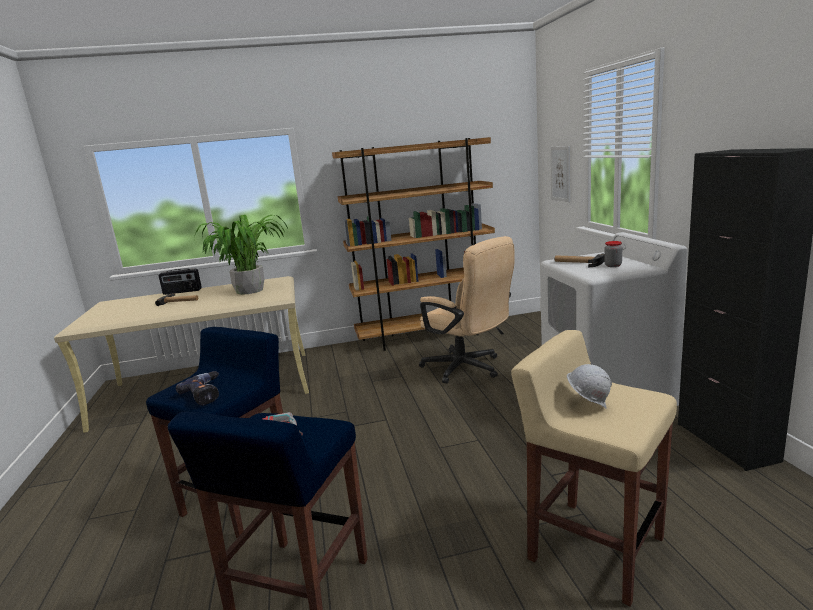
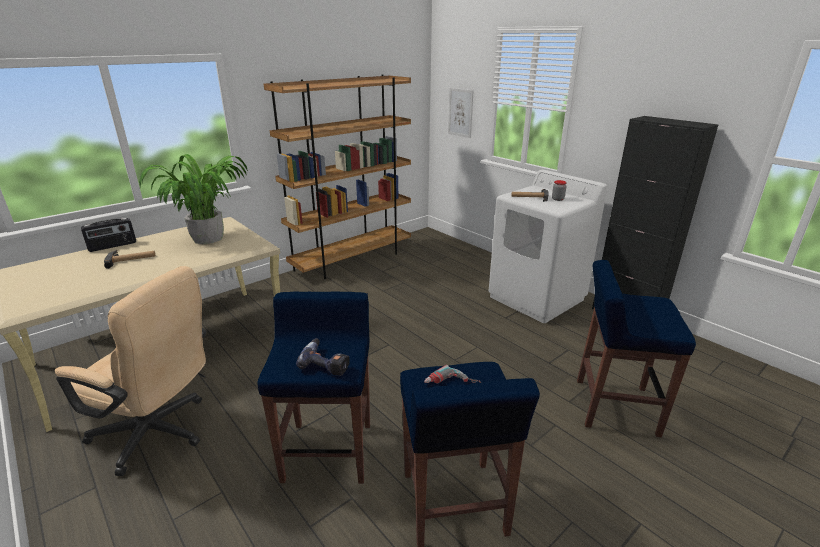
camera: 30 degrees left, 10 degrees up
beige office chair [419,236,514,384] -> beige office chair moved to [55,266,206,476]
beige stool [511,330,677,607] -> blue stool [577,260,696,438]
white hard hat [567,364,612,409] -> none

